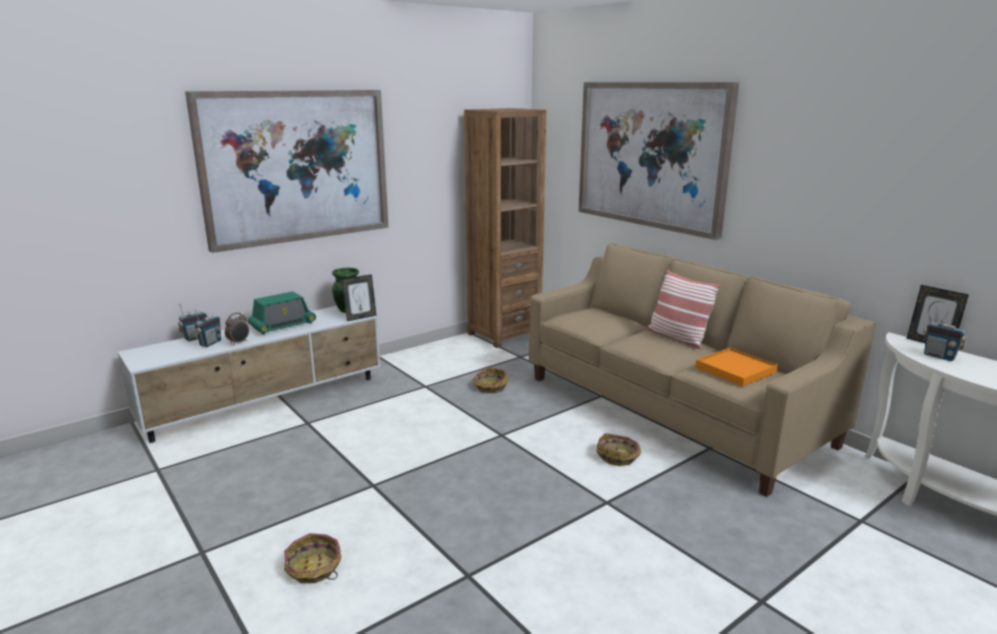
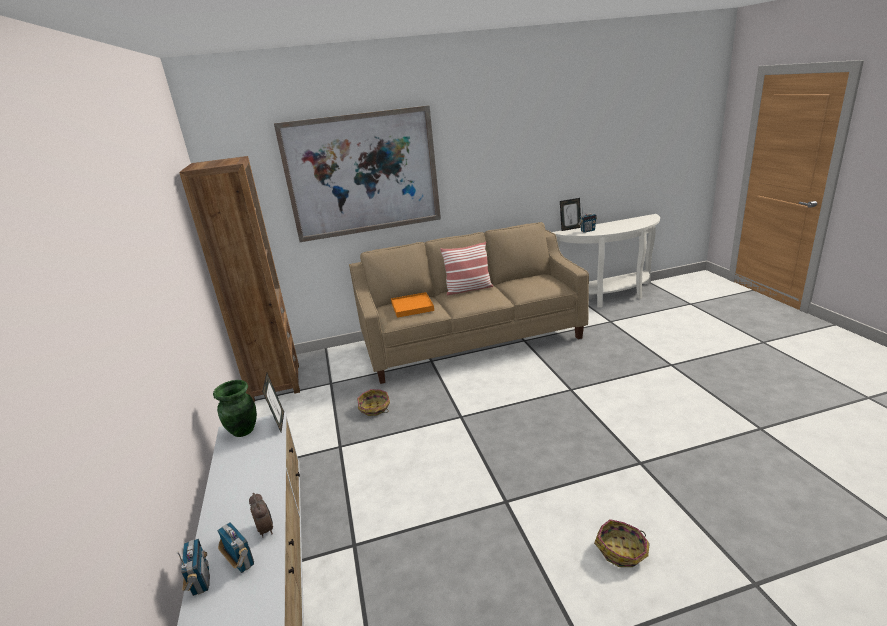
camera: 65 degrees left, 5 degrees up
picture [185,90,389,253] -> none
radio [248,291,316,335] -> none
basket [596,433,641,466] -> none
orange tray [695,348,778,387] -> orange tray moved to [391,292,434,318]

